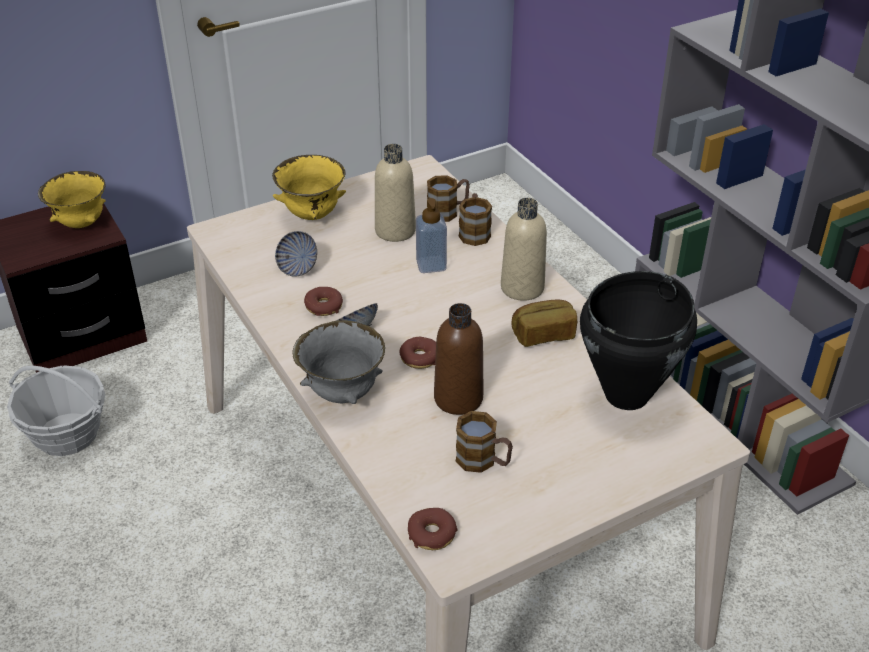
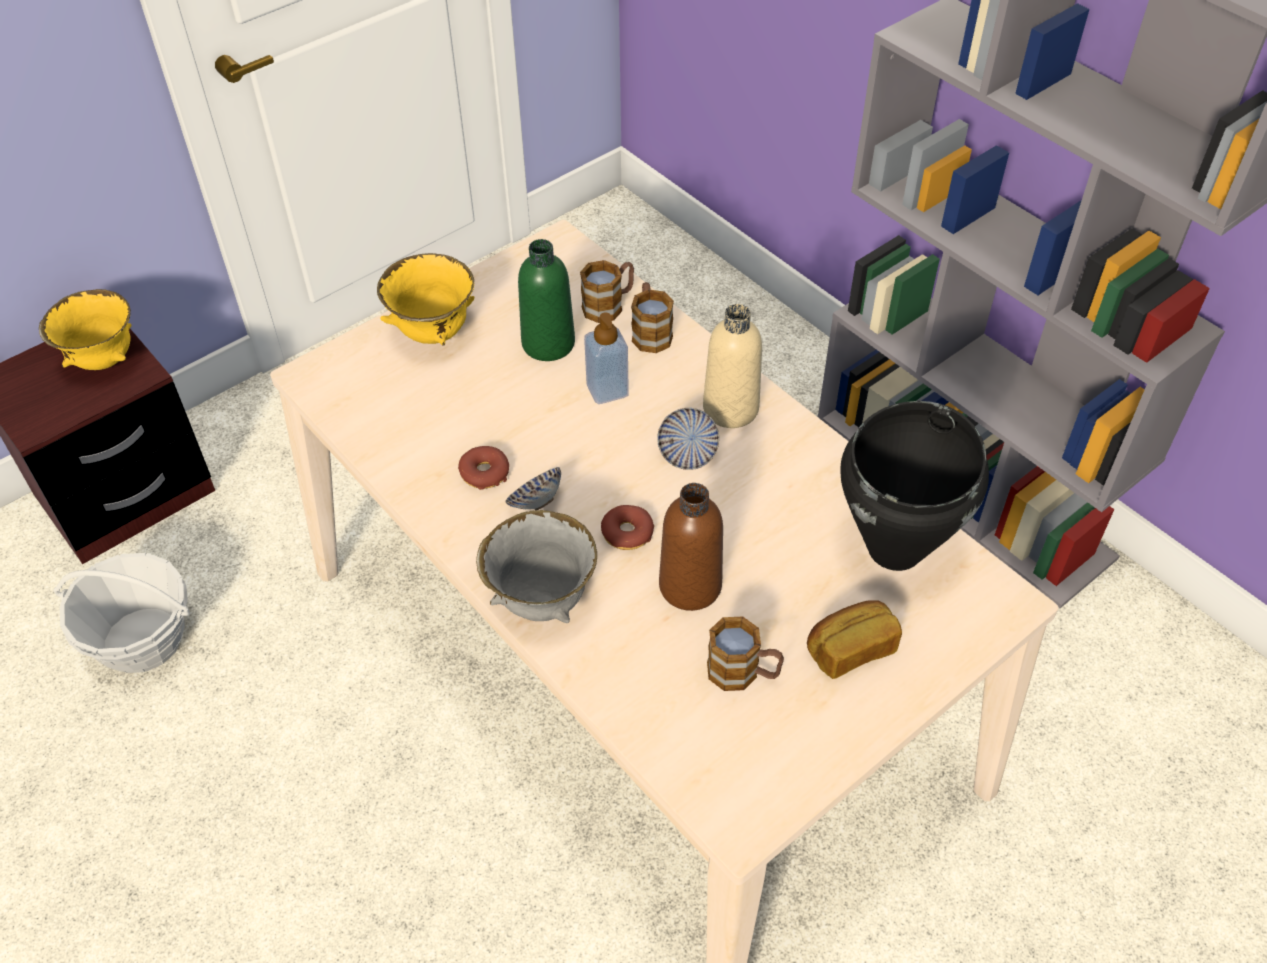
camera: 10 degrees left, 10 degrees up
bowl [275,231,317,276] -> bowl moved to [657,408,719,470]
beige bottle [375,144,416,242] -> green bottle [518,239,575,361]
donut [408,508,458,550] -> none
bread [511,300,577,347] -> bread moved to [807,600,902,679]

